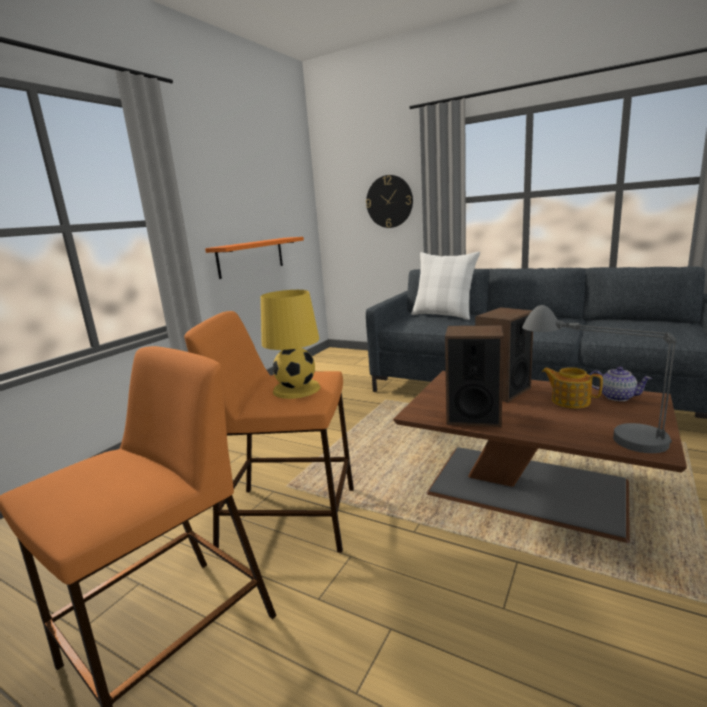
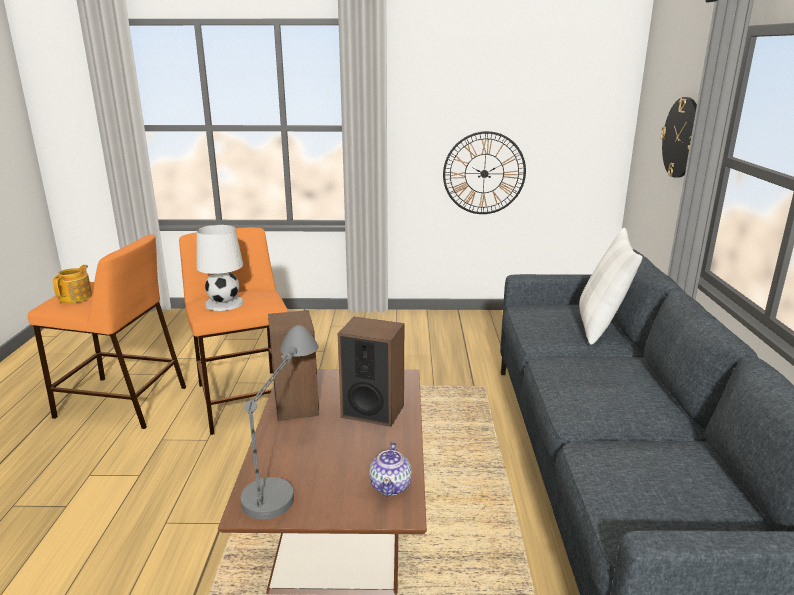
camera: 60 degrees right, 5 degrees up
orange shelf [205,237,304,279] -> wall clock [443,131,526,214]
yellow table lamp [261,290,320,399] -> white table lamp [196,225,243,311]
teapot [542,367,603,409] -> teapot moved to [53,265,92,303]

